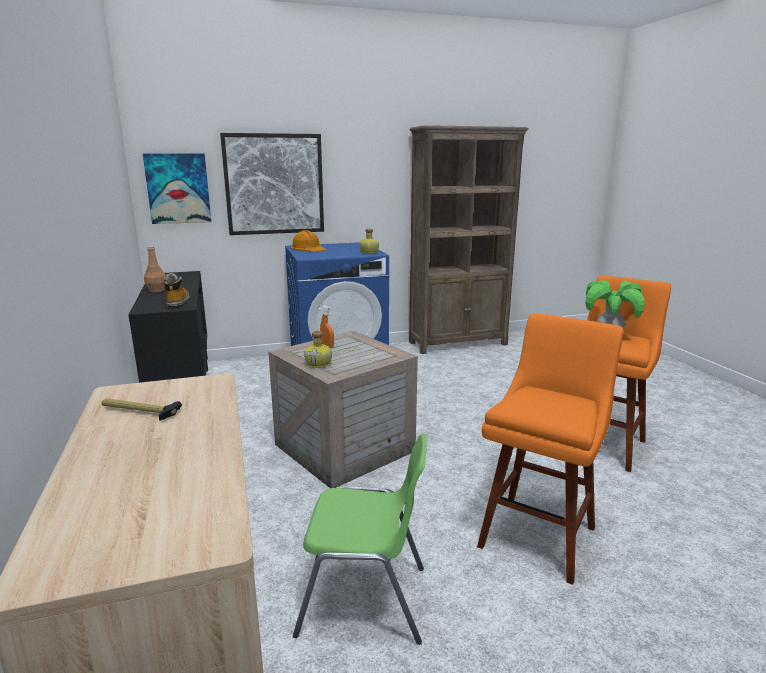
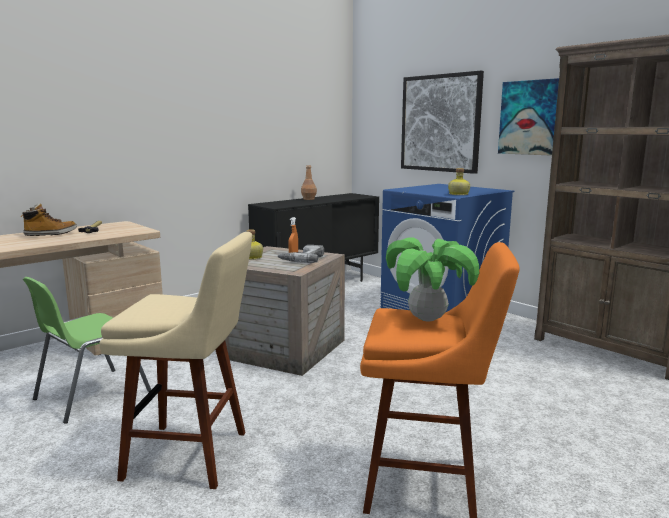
camera: 65 degrees right, 5 degrees down
picture [143,153,211,224] -> picture moved to [498,78,559,156]
boot [164,273,189,307] -> boot moved to [20,203,77,236]
orange hard hat [291,230,326,252] -> none
green chair [293,433,426,645] -> green chair turned 60 degrees clockwise [23,277,151,424]
orange stool [477,313,623,585] -> beige stool [99,232,252,489]
none -> power drill [278,245,324,263]

